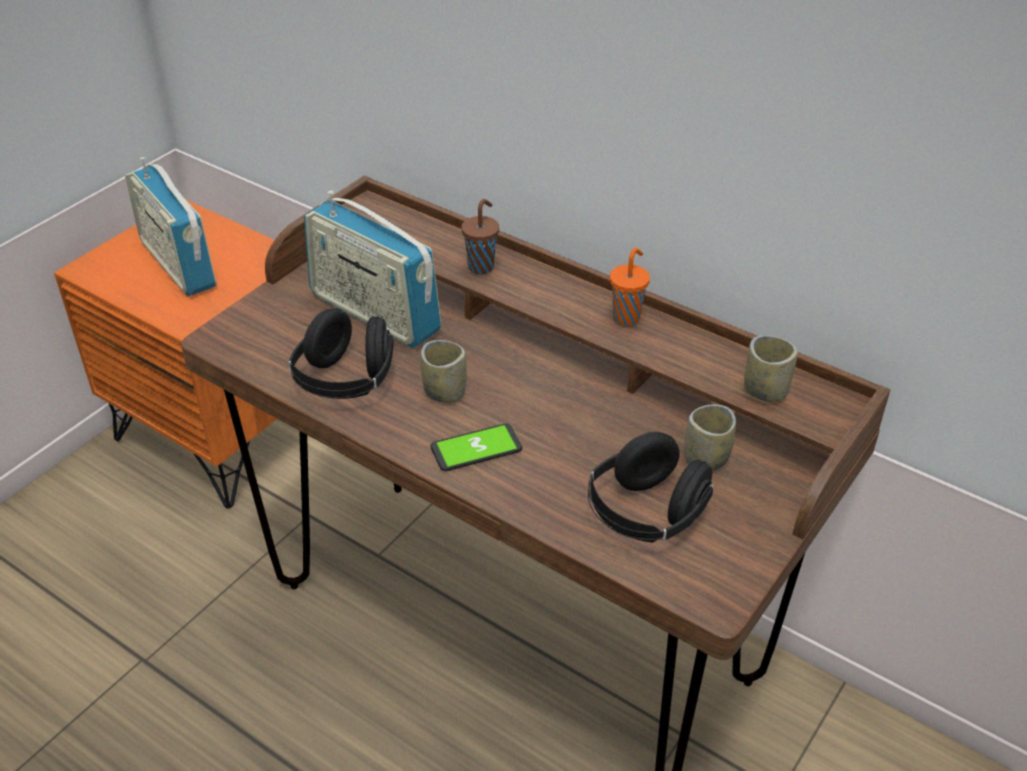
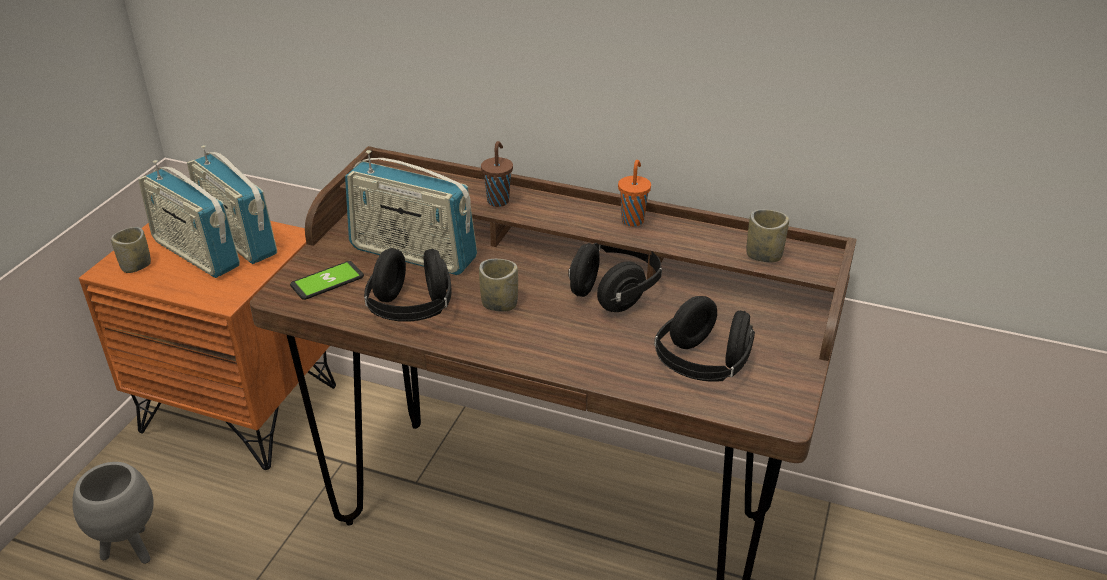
camera: 15 degrees left, 5 degrees down
phone [430,423,522,471] -> phone moved to [290,261,364,300]
cup [685,404,736,471] -> cup moved to [111,227,151,273]
none -> grey planter [72,462,154,564]
none -> radio [187,145,277,264]
none -> black headphones [569,243,662,312]

